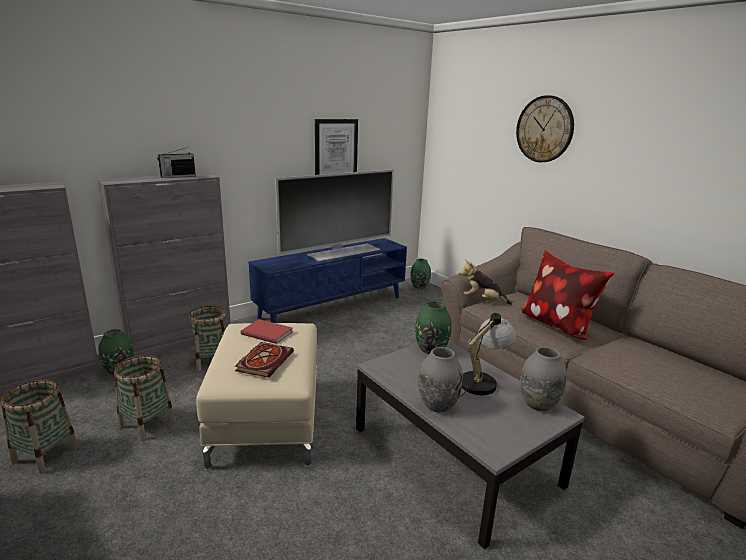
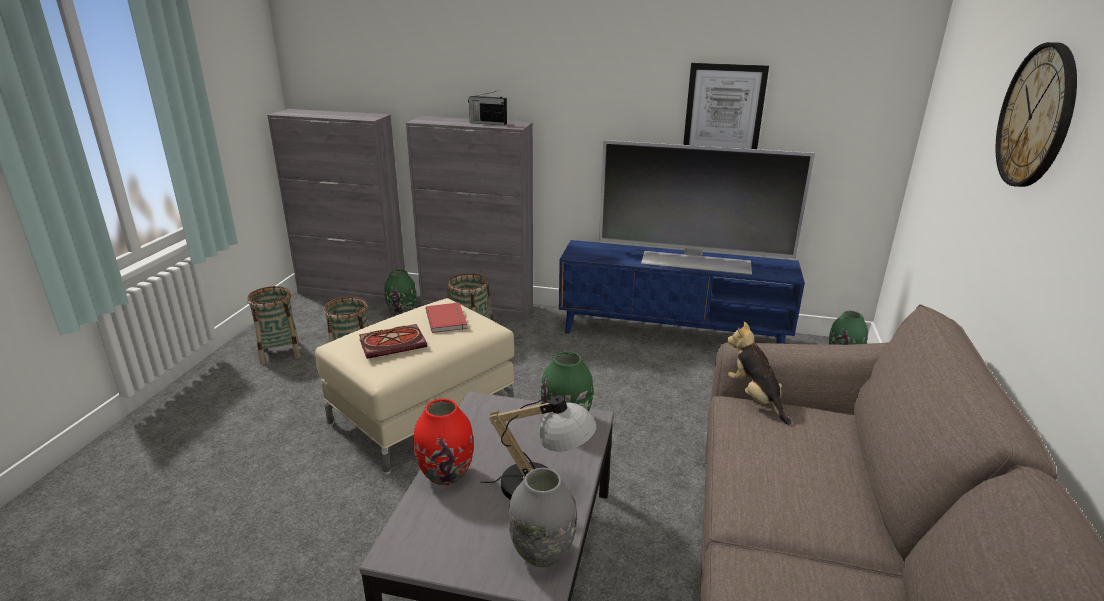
camera: 50 degrees right, 5 degrees up
grey vase [418,347,463,413] -> red vase [414,399,474,485]
pillow [521,250,614,340] -> none

